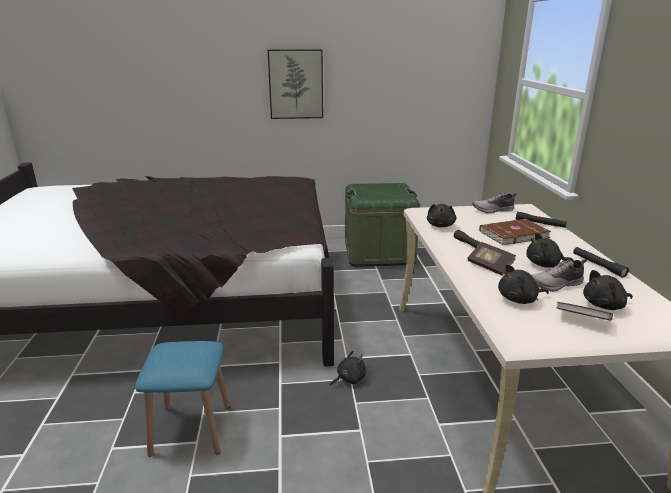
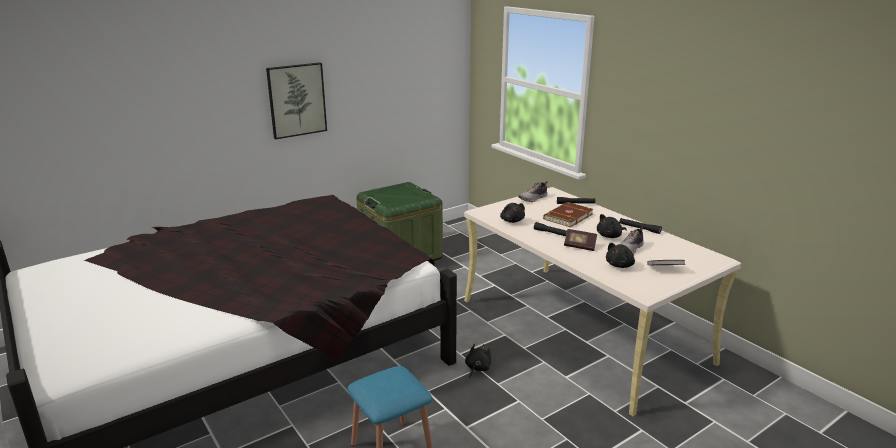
camera: 30 degrees left, 0 degrees up
black plush toy [583,270,633,310] -> none

